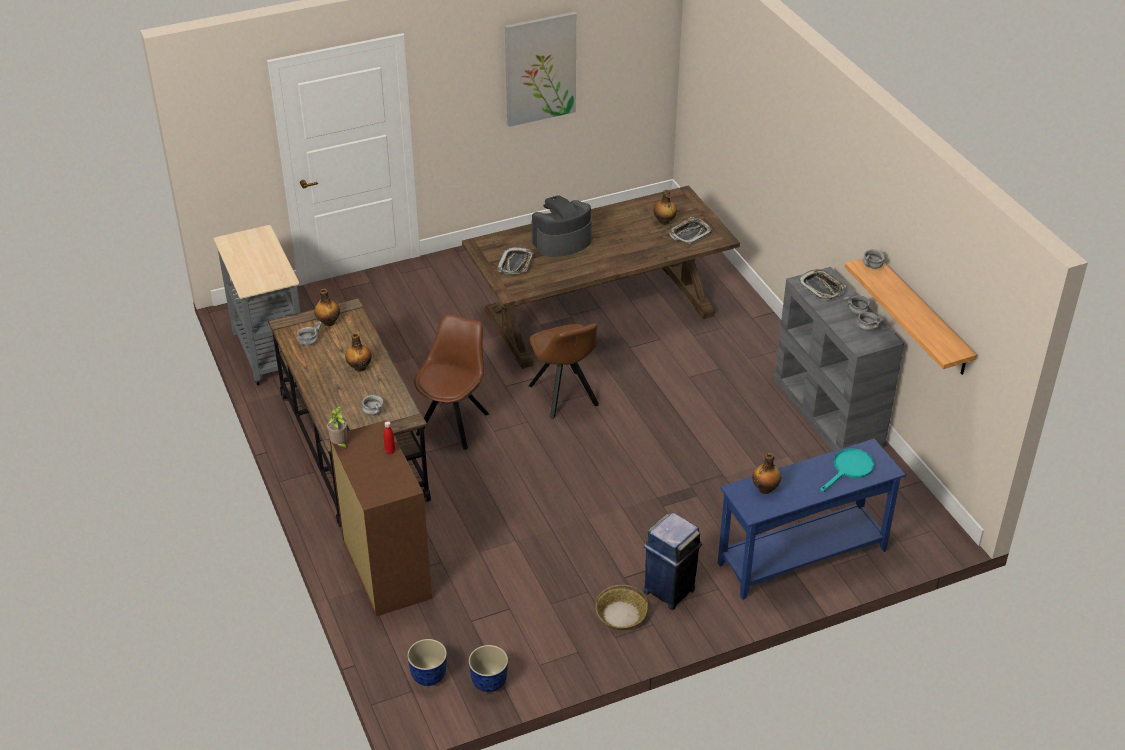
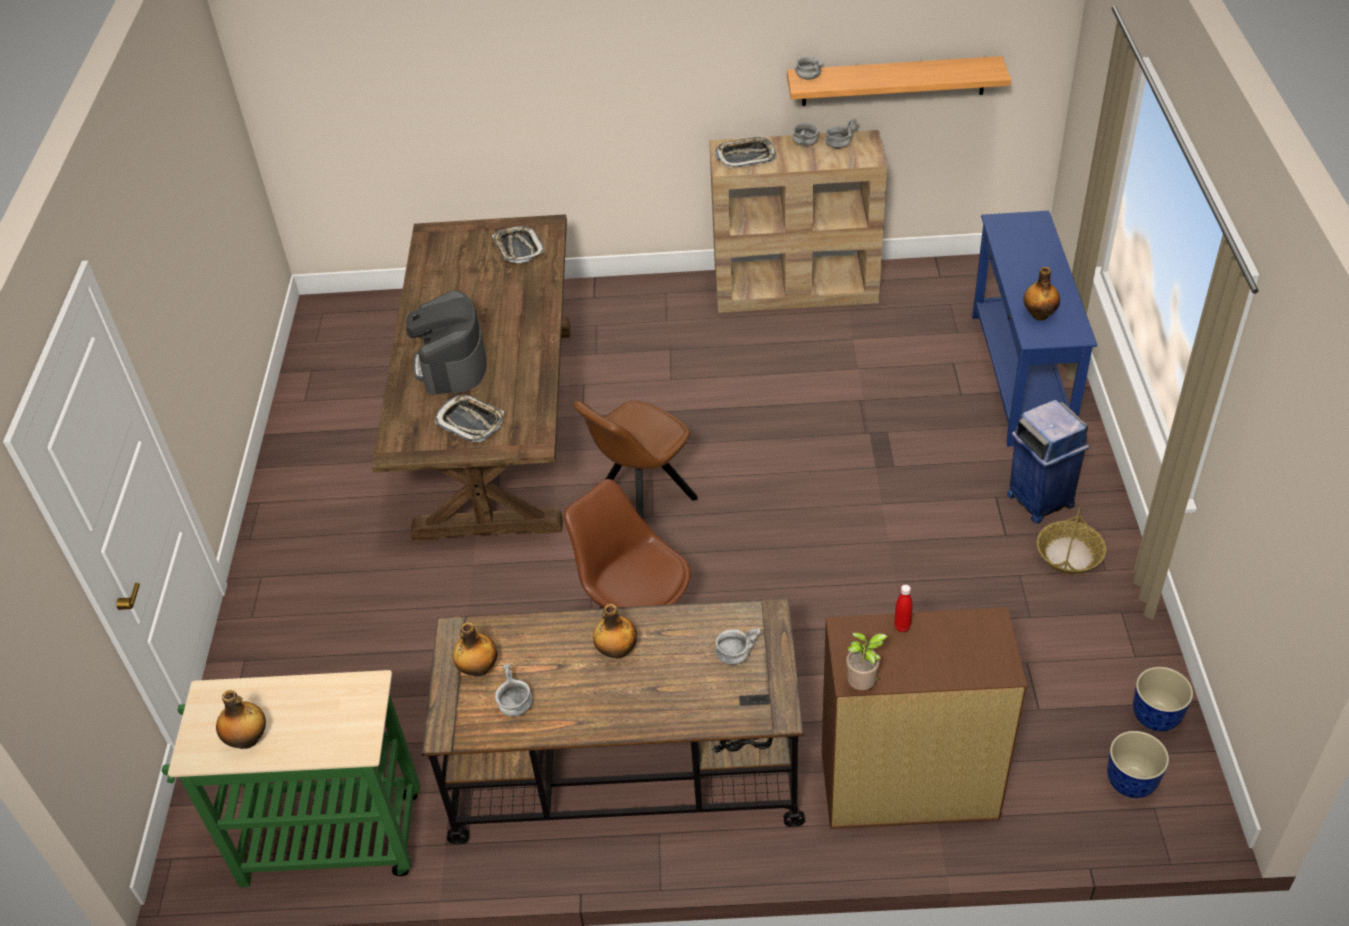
camera: 65 degrees left, 5 degrees up
grey cart [214,225,301,385] -> green cart [162,670,420,887]
picture [505,12,576,127] -> none
brown chair [529,323,599,419] -> brown chair turned 135 degrees clockwise [574,400,698,519]
bottle [654,189,677,225] -> bottle moved to [216,690,266,749]
grey bookcase [774,267,904,451] -> brown bookcase [709,130,887,313]
turquoise frying pan [820,448,874,492] -> none

